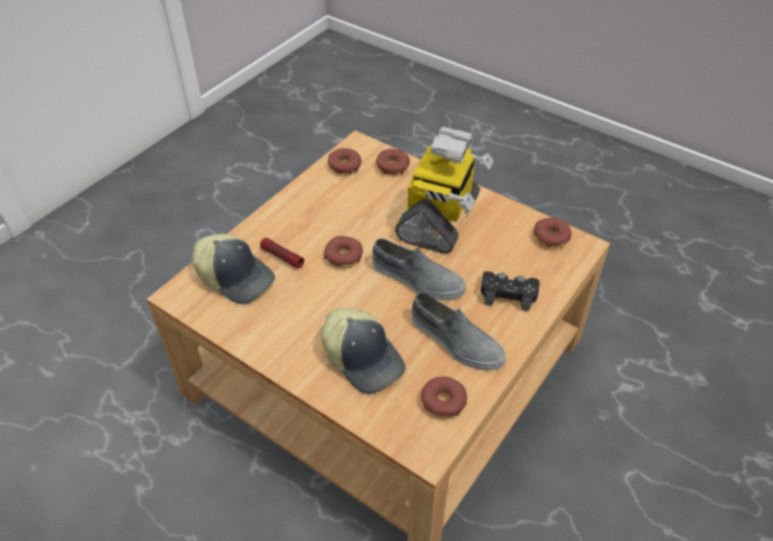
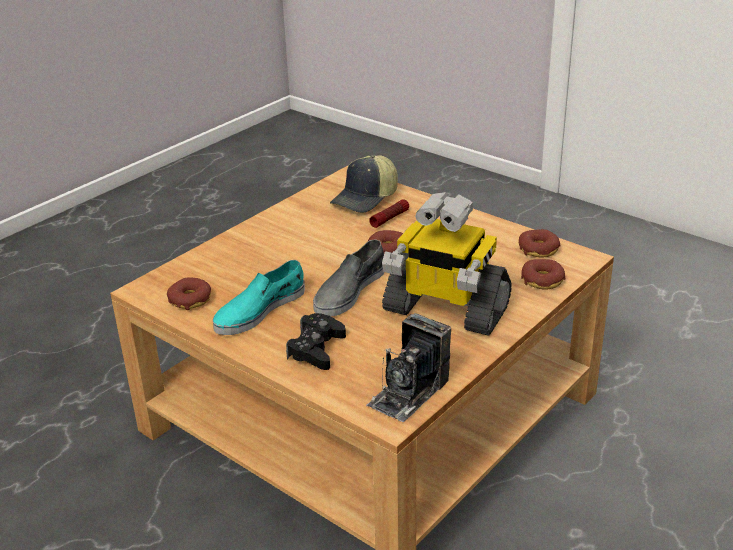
camera: 95 degrees right, 15 degrees down
cap [321,308,405,394] -> none
grey shoe [412,292,506,370] -> turquoise shoe [213,260,305,335]
donut [534,218,572,248] -> camera [366,313,451,422]

